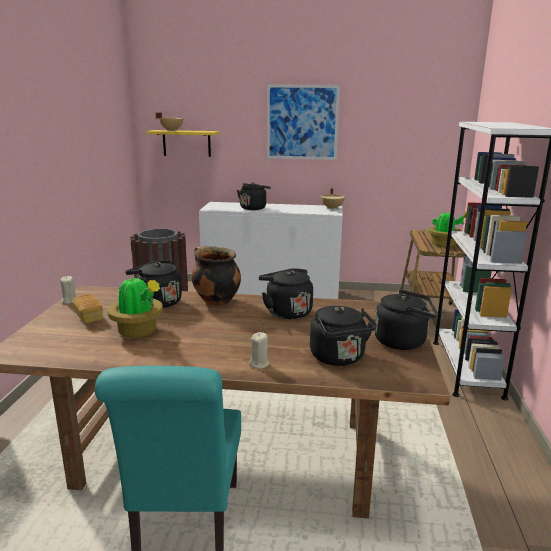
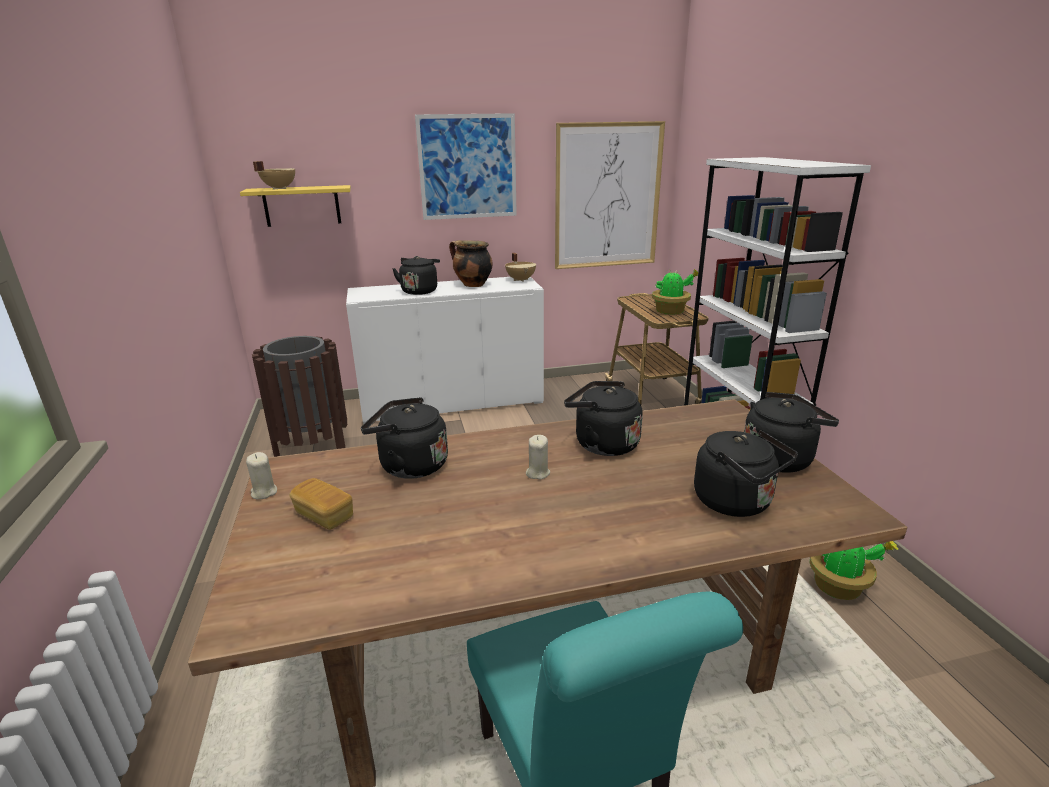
camera: 20 degrees left, 5 degrees up
potted plant [107,275,163,338] -> potted plant moved to [810,541,898,600]
cooking pot [191,246,241,306] -> cooking pot moved to [449,240,493,287]
beige candle [249,332,269,369] -> beige candle moved to [526,435,550,480]
none -> picture [555,121,665,269]

